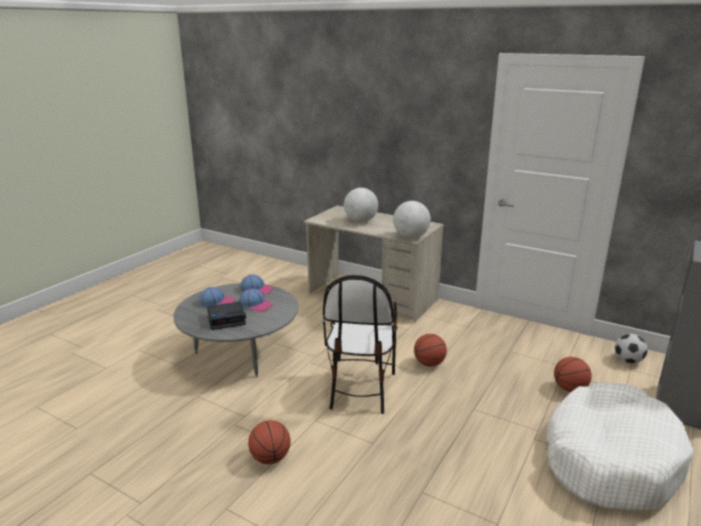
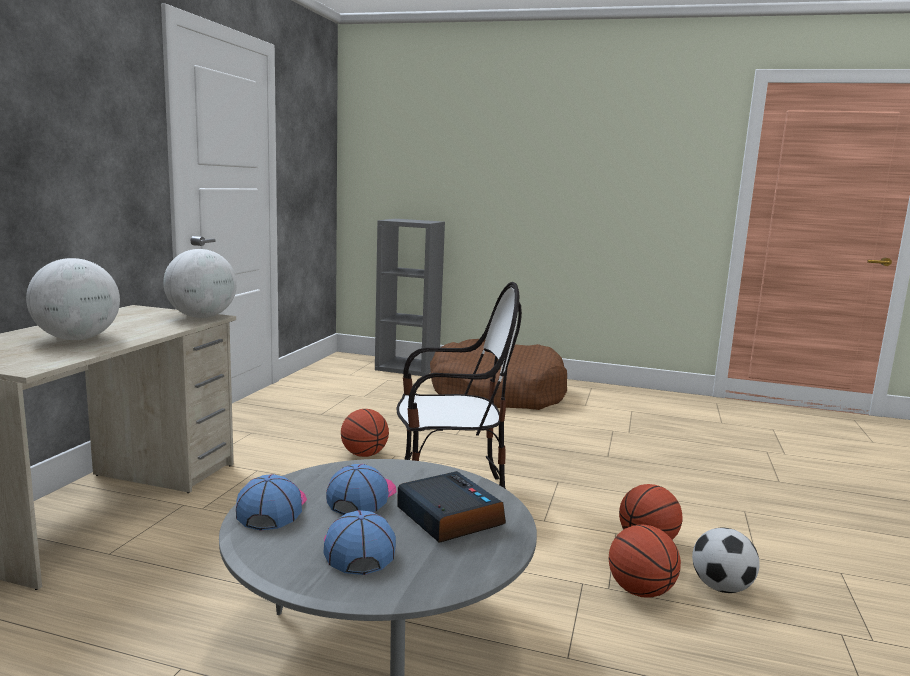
camera: 105 degrees left, 10 degrees down
white dog bed [547,382,694,511] -> brown dog bed [430,339,567,410]
basketball [554,357,592,392] -> basketball moved to [609,524,681,598]
football [615,334,648,363] -> football moved to [692,528,760,593]

